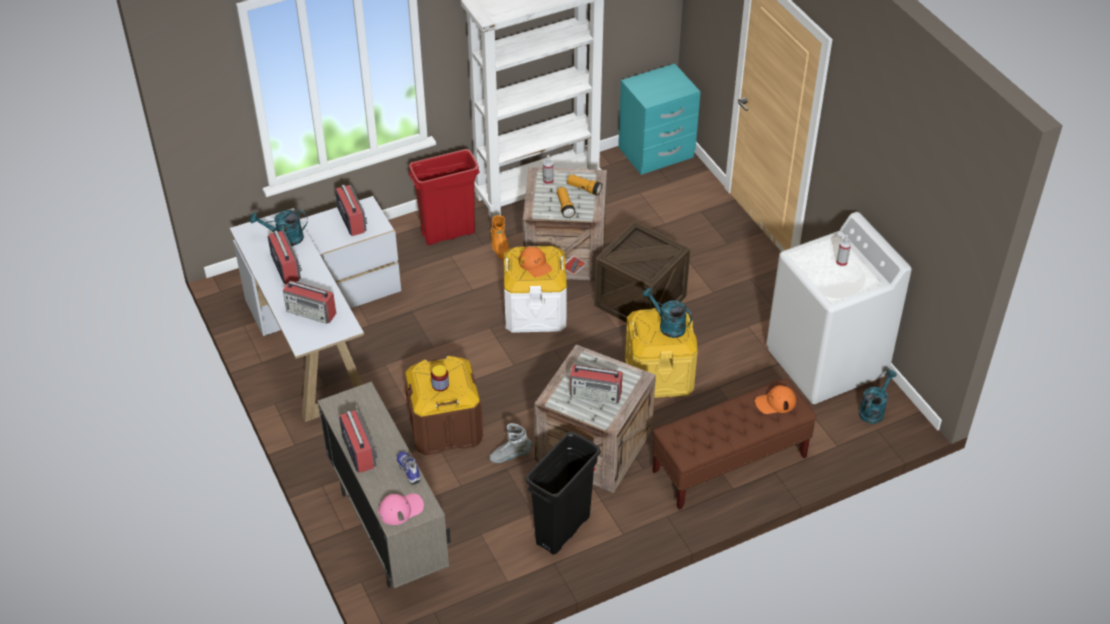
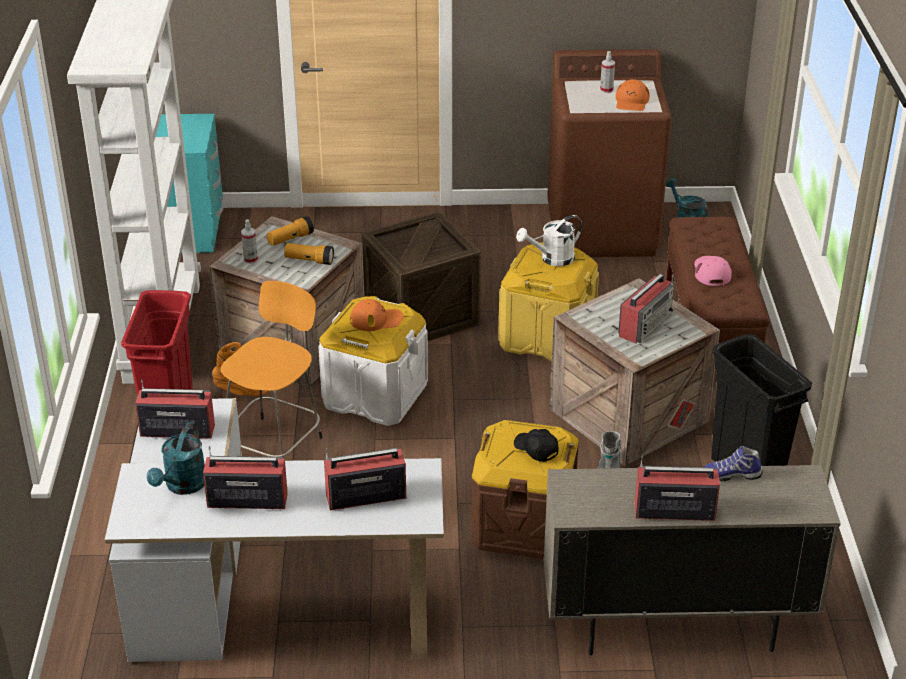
camera: 65 degrees left, 10 degrees down
radio [283,281,336,324] -> radio turned 150 degrees counterclockwise [324,448,406,510]
pink cap [378,493,424,525] -> pink cap moved to [694,256,732,286]
jar [431,365,449,391] -> black cap [514,429,559,462]
turquoise watering can [642,288,692,338] -> white watering can [516,215,582,266]
orange cap [755,385,796,414] -> orange cap moved to [616,79,650,111]
white washing machine [766,212,912,404] -> brown washing machine [547,49,672,257]
none -> orange stool [221,281,322,459]

